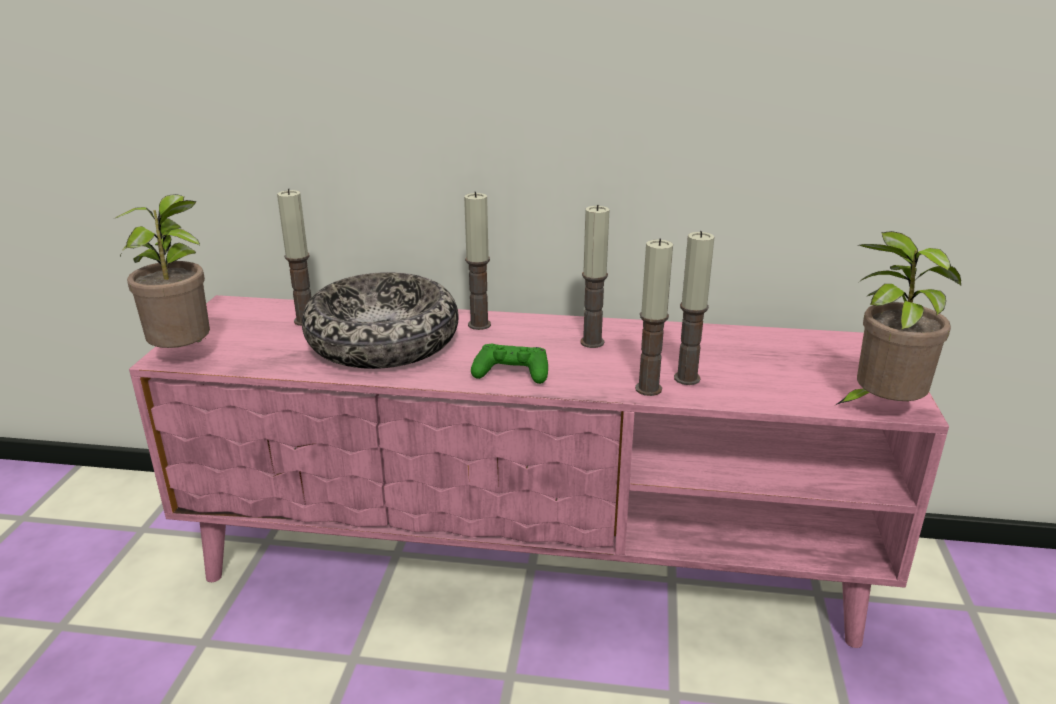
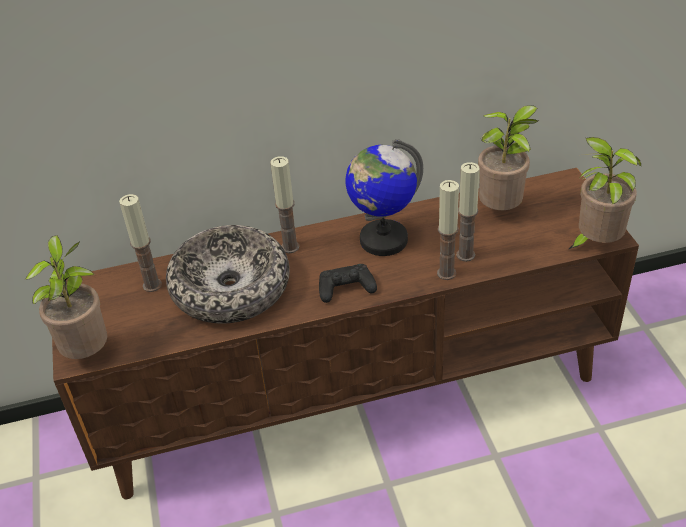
camera: 20 degrees left, 15 degrees up
pink tv stand [129,295,949,648] -> brown tv stand [52,168,639,499]
green game controller [471,344,548,384] -> black game controller [319,264,377,303]
candle [580,205,610,348] -> globe [346,139,423,256]
none -> potted plant [478,105,539,210]

